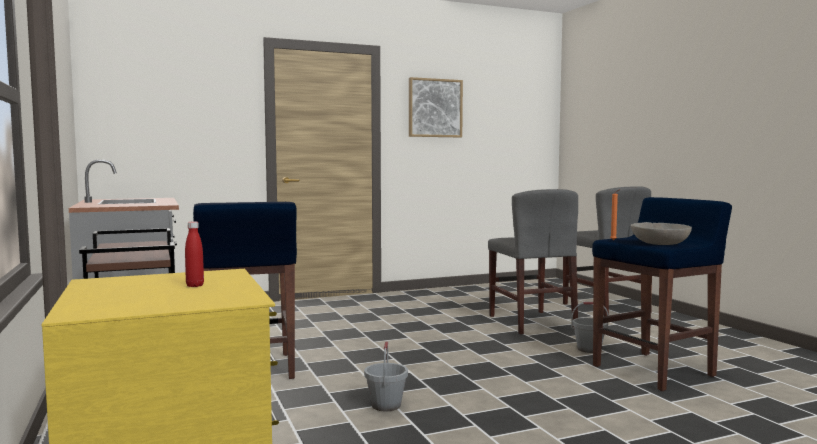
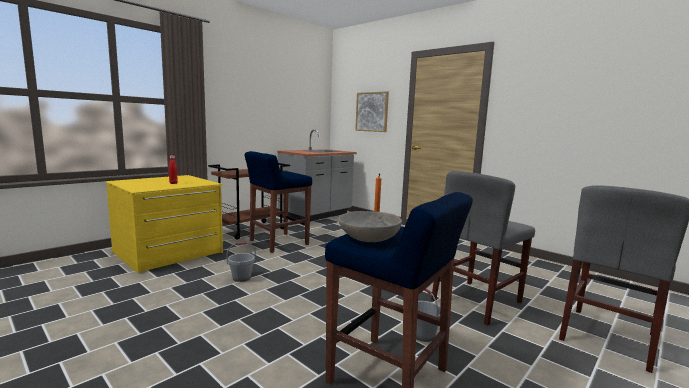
camera: 65 degrees right, 5 degrees up
picture [409,77,463,137] -> picture moved to [355,91,389,132]

